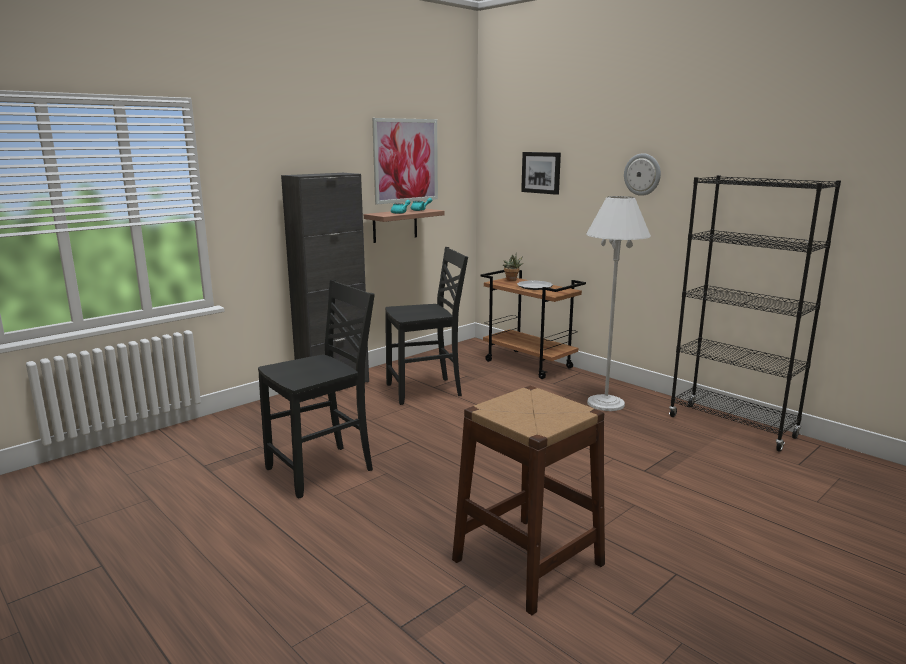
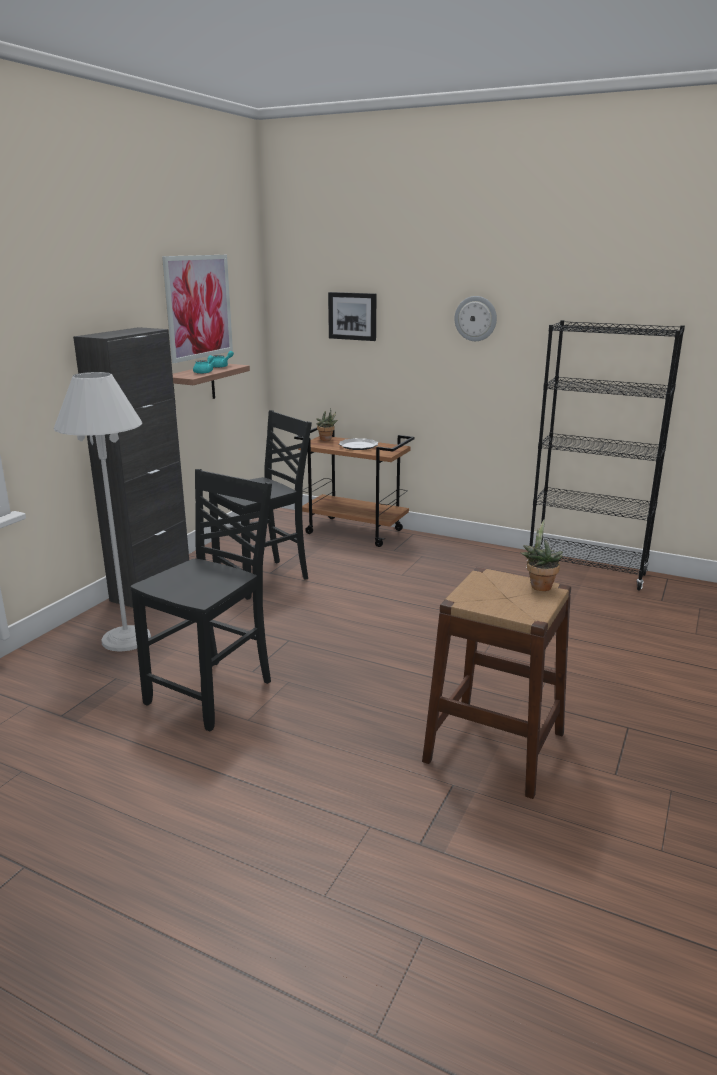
camera: 20 degrees left, 5 degrees up
white floor lamp [586,196,651,411] -> white floor lamp moved to [54,372,151,652]
none -> potted plant [520,519,563,591]

